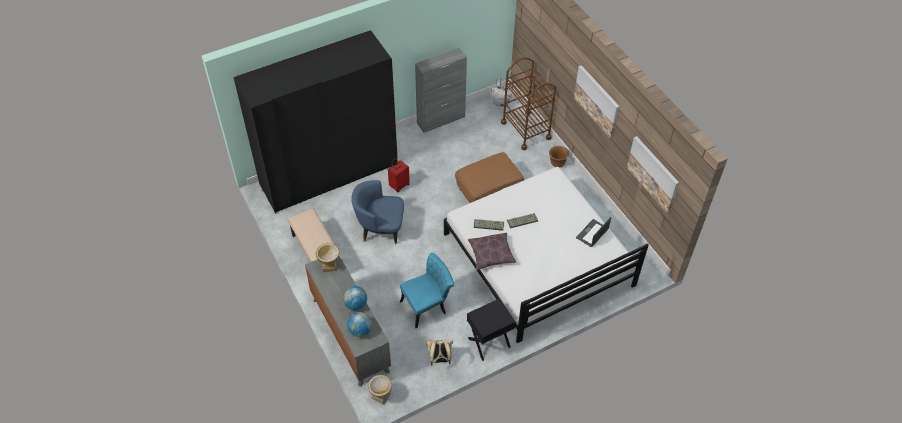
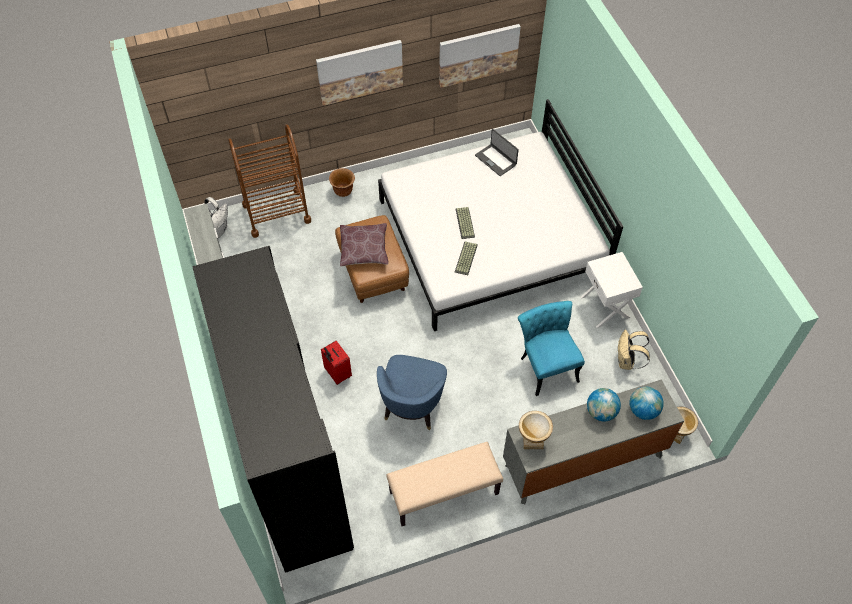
camera: 80 degrees left, 5 degrees up
black nightstand [467,298,515,361] -> white nightstand [581,252,643,328]
brown pillow [468,233,516,270] -> brown pillow moved to [340,223,388,267]

